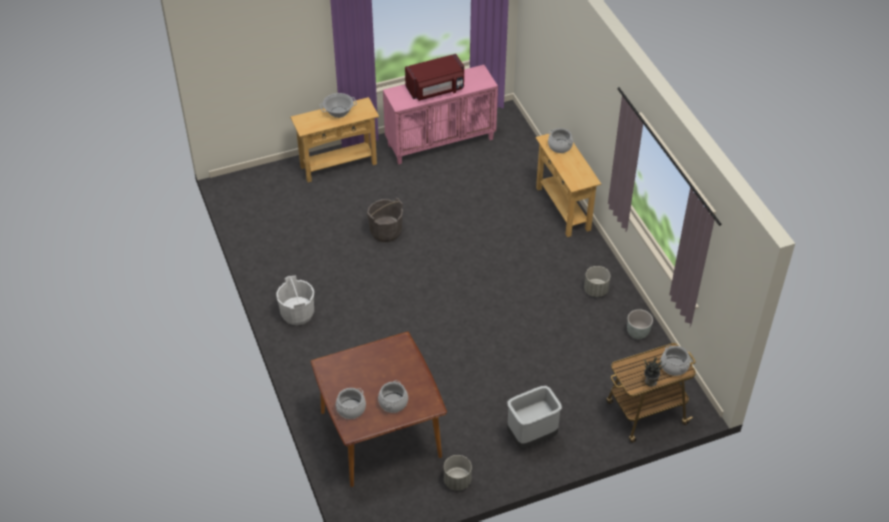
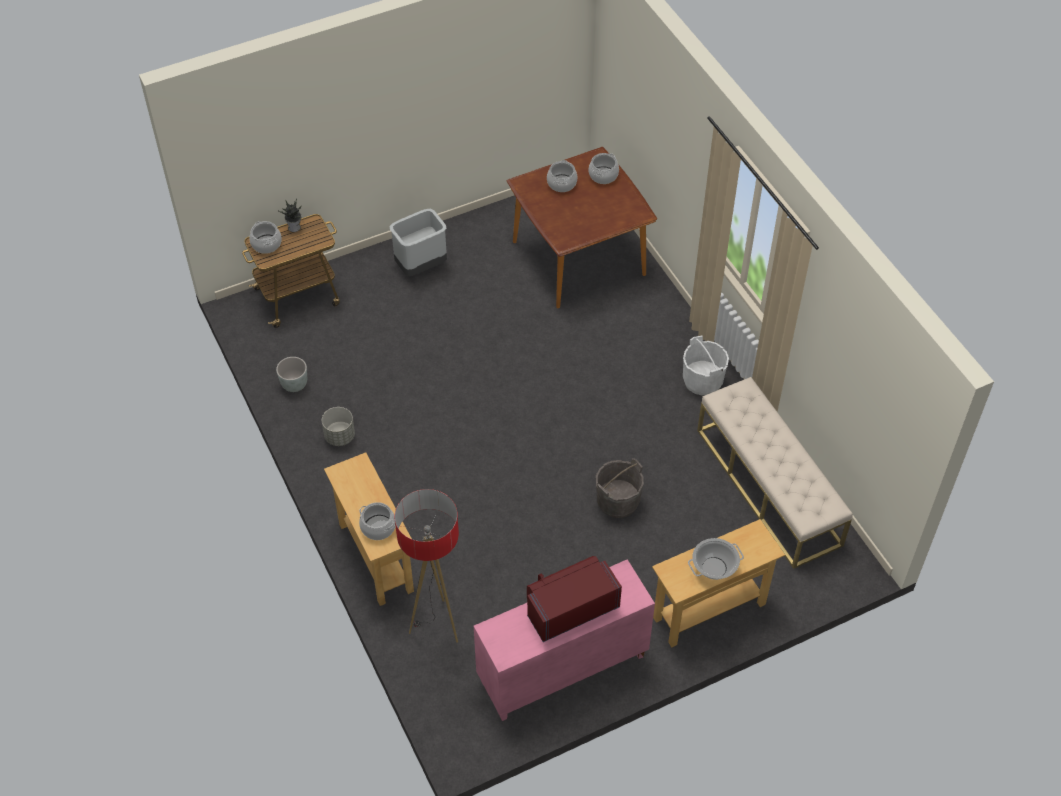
camera: 175 degrees right, 5 degrees up
grey planter [444,455,472,491] -> none
none -> floor lamp [395,489,459,643]
none -> beige bench [697,377,853,569]

